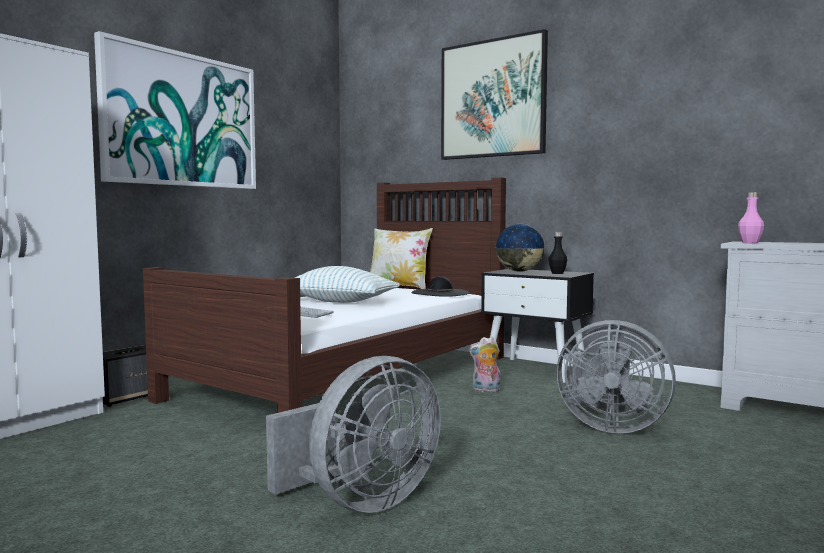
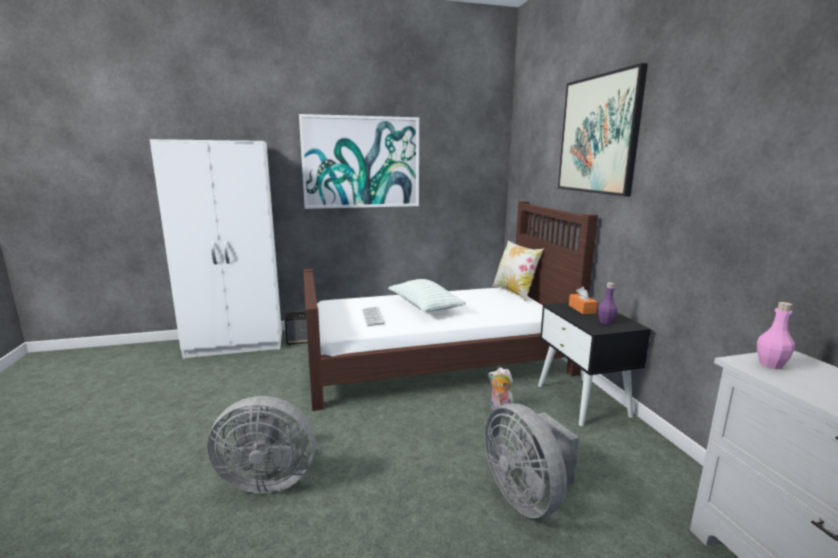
camera: 40 degrees right, 10 degrees up
black hat [411,276,469,297] -> none
globe [495,224,545,272] -> orange tissue box [569,287,598,314]
black bottle [549,232,567,274] -> purple bottle [598,283,617,324]

